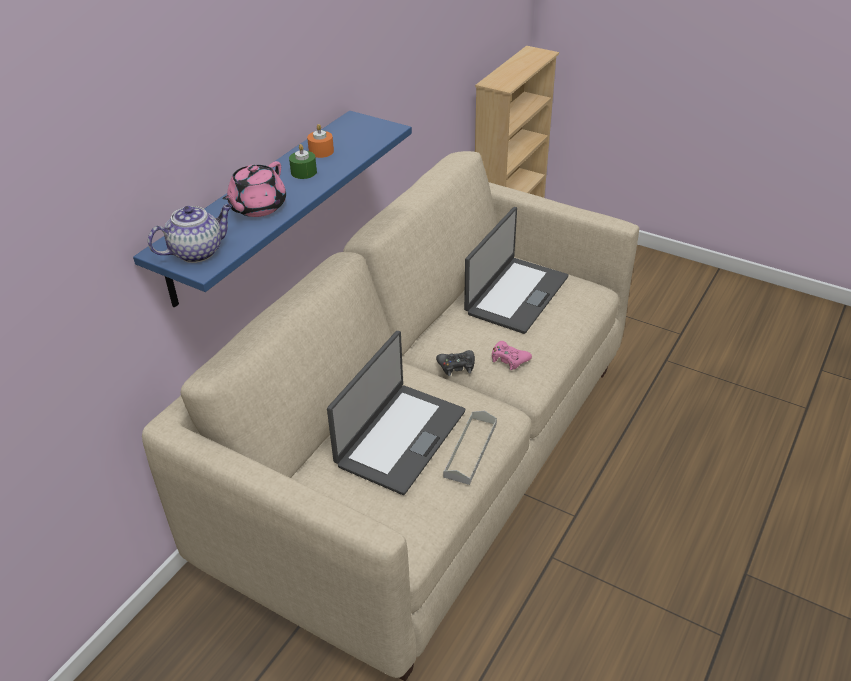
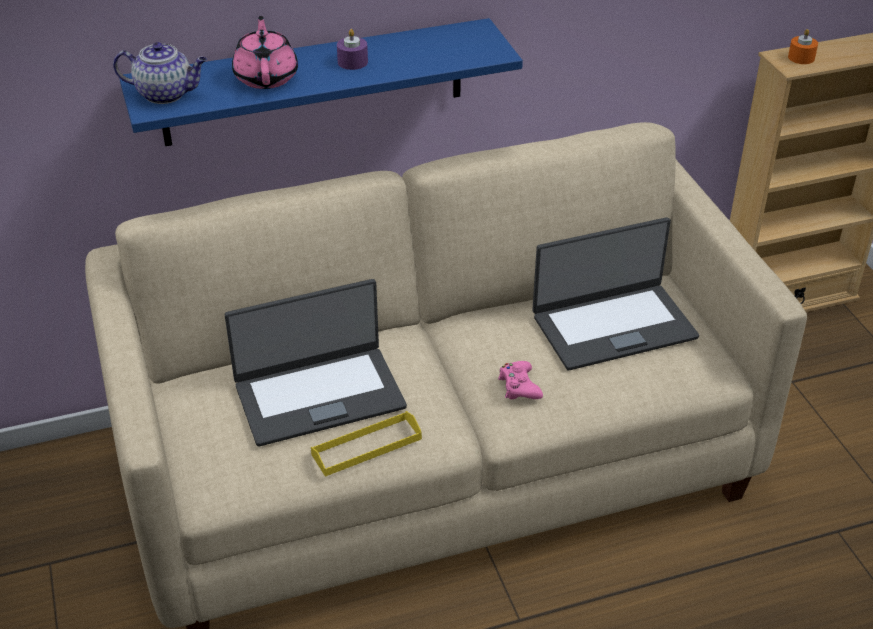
camera: 40 degrees right, 0 degrees up
pink teapot [223,161,286,217] -> pink teapot turned 105 degrees clockwise [232,16,298,89]
green candle [289,144,317,179] -> purple candle [337,29,368,70]
orange candle [307,124,334,158] -> orange candle moved to [788,29,818,64]
black game controller [436,350,475,376] -> none
grey tray [443,411,497,485] -> yellow tray [311,411,422,477]

